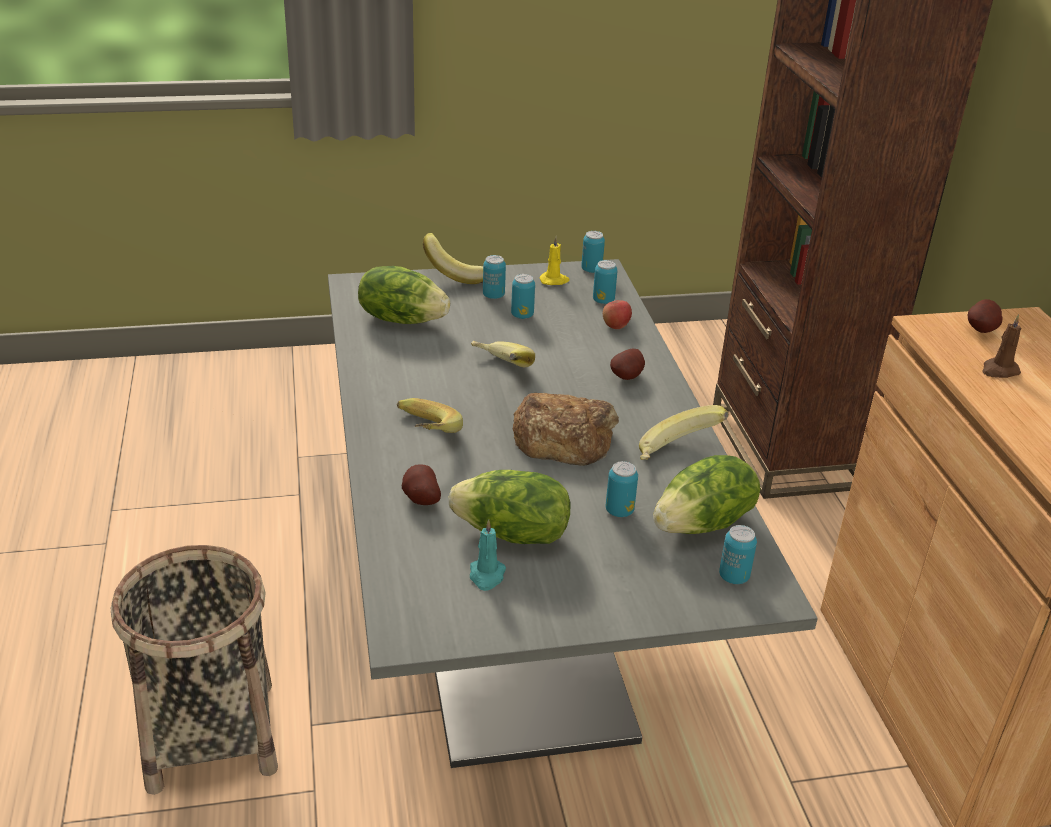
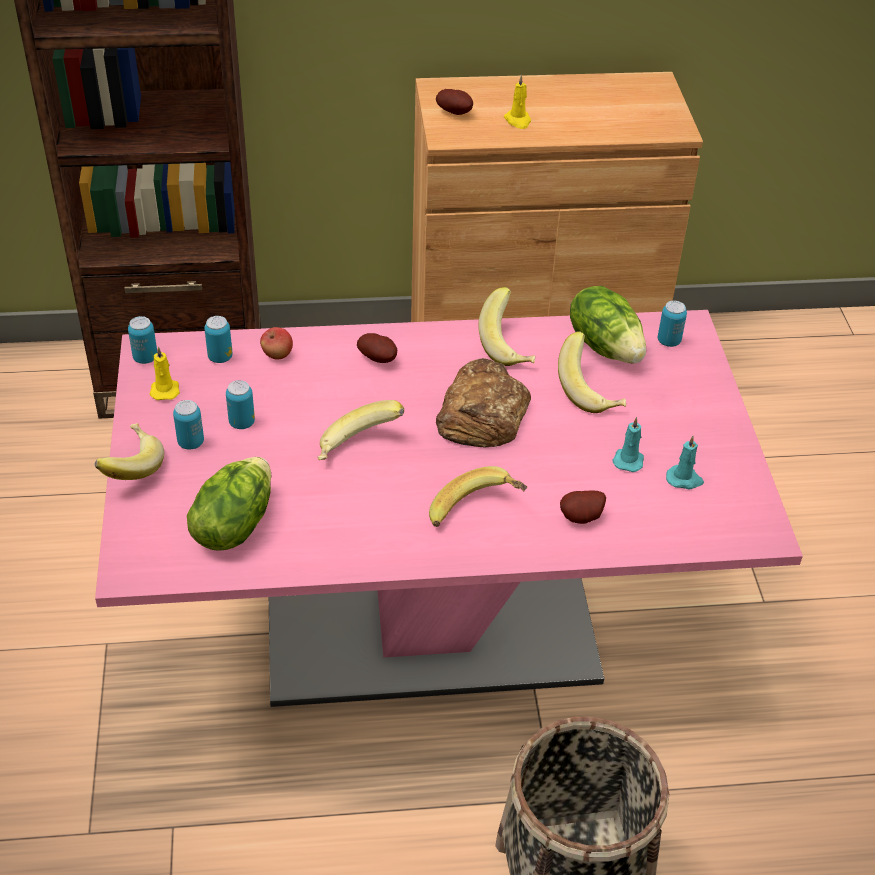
camera: 85 degrees left, 10 degrees up
grey dining table [328,259,818,768] -> pink dining table [95,310,803,707]
lettuce [449,470,571,544] -> turquoise candle [612,417,644,472]
can [606,461,638,517] -> banana [558,331,626,413]
brown candle [982,314,1022,378] -> yellow candle [504,74,531,129]

